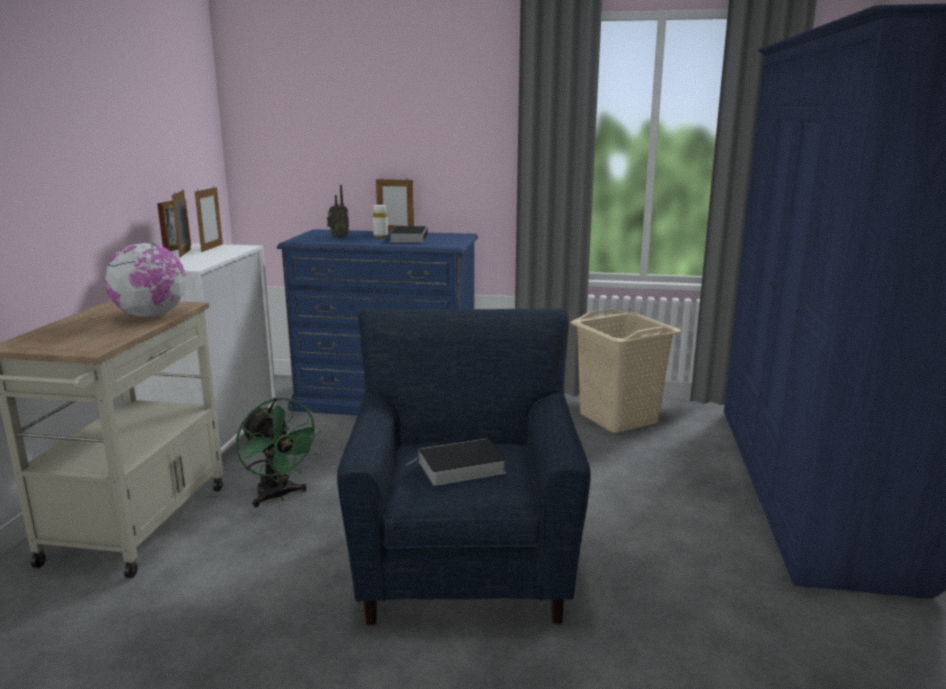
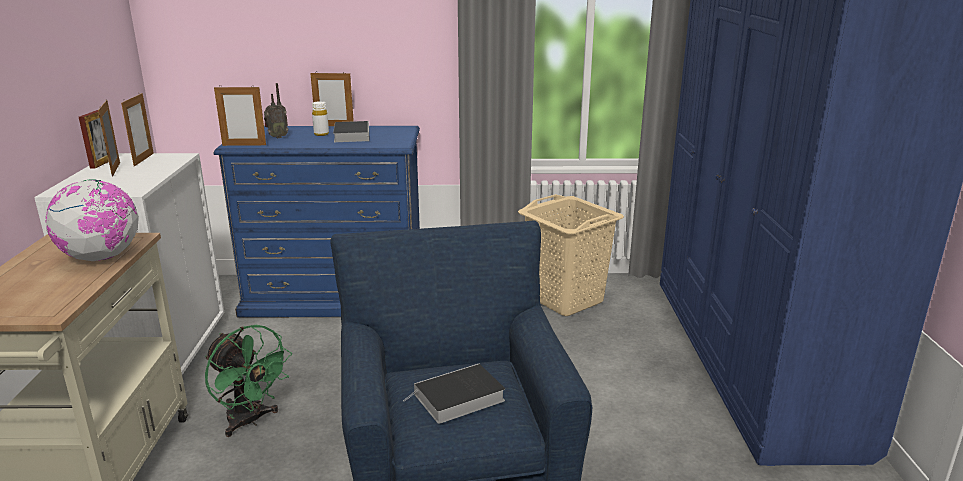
camera: 10 degrees left, 5 degrees up
none -> picture frame [214,85,266,146]

